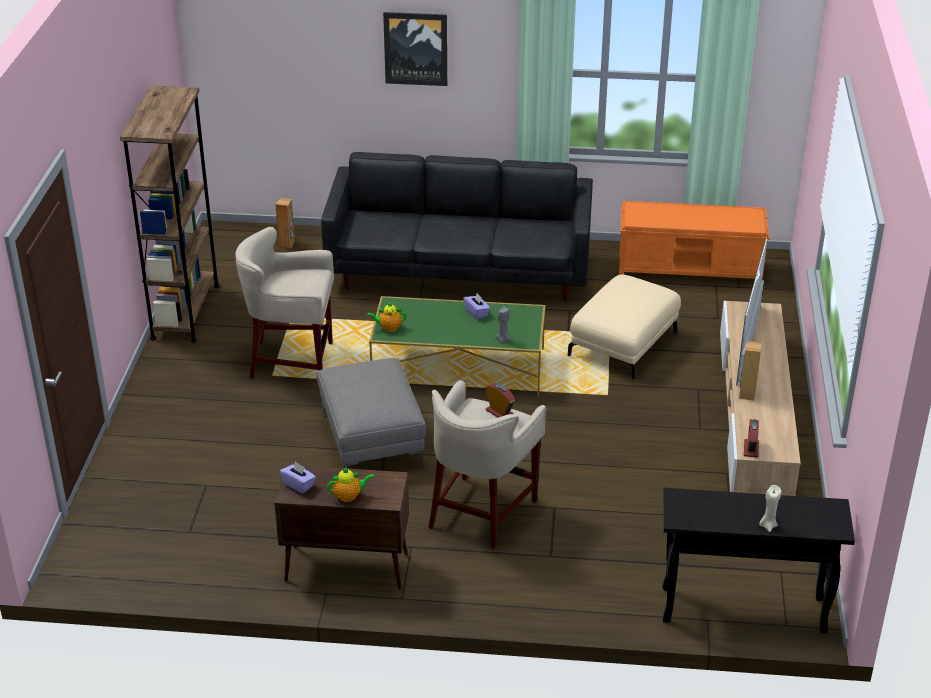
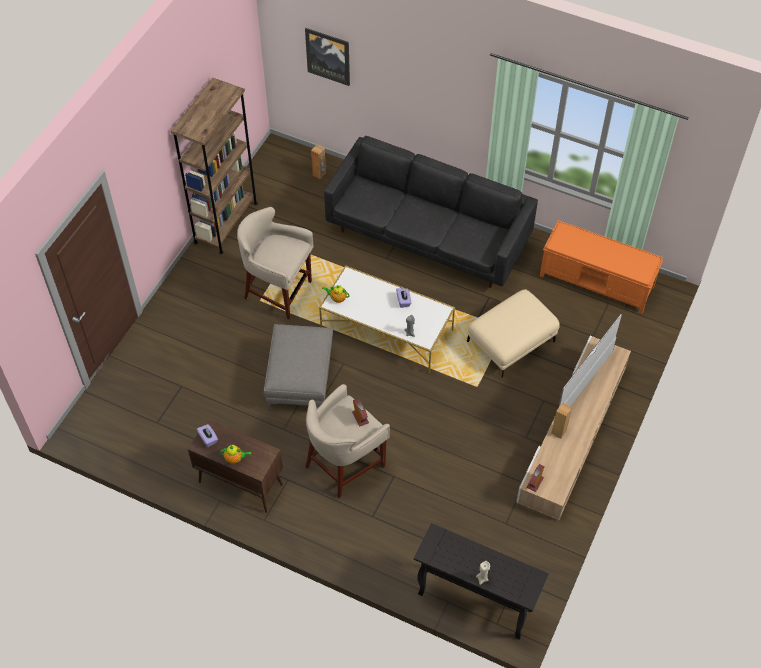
camera: 20 degrees right, 20 degrees up
green coffee table [369,296,545,397] -> white coffee table [319,265,455,374]
picture [383,12,447,86] -> picture moved to [305,28,350,86]

